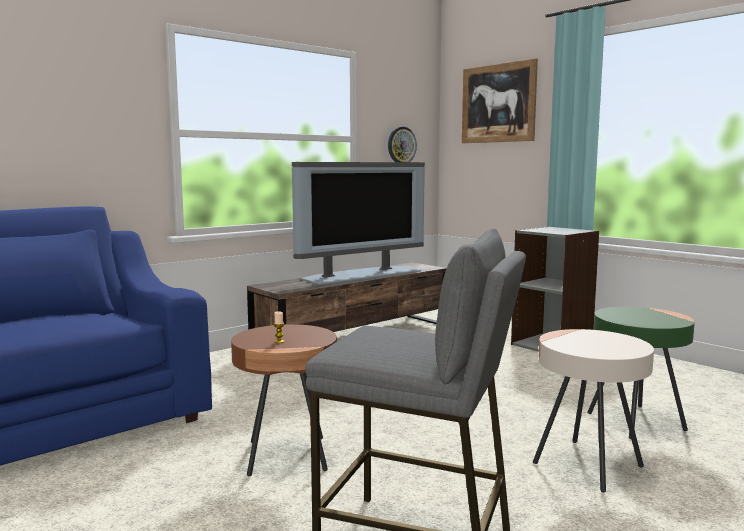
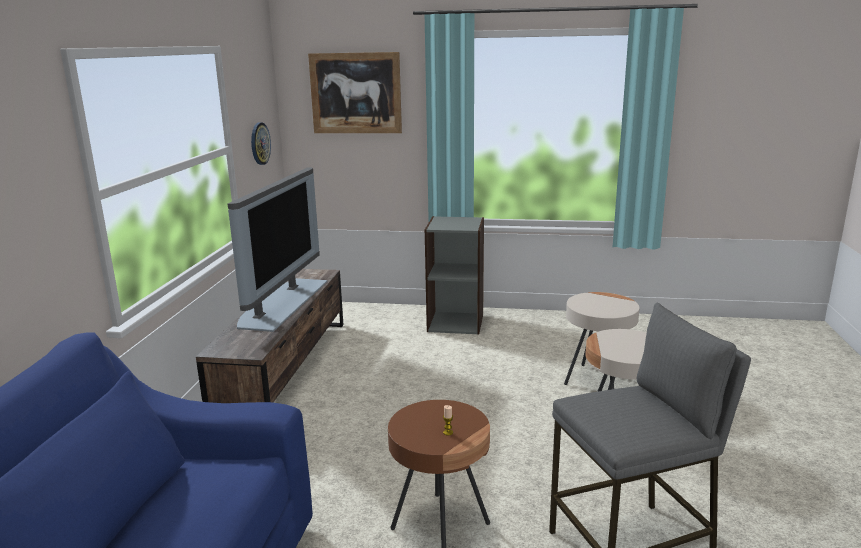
camera: 40 degrees left, 10 degrees up
green side table [587,307,695,439] -> beige side table [564,292,640,389]

